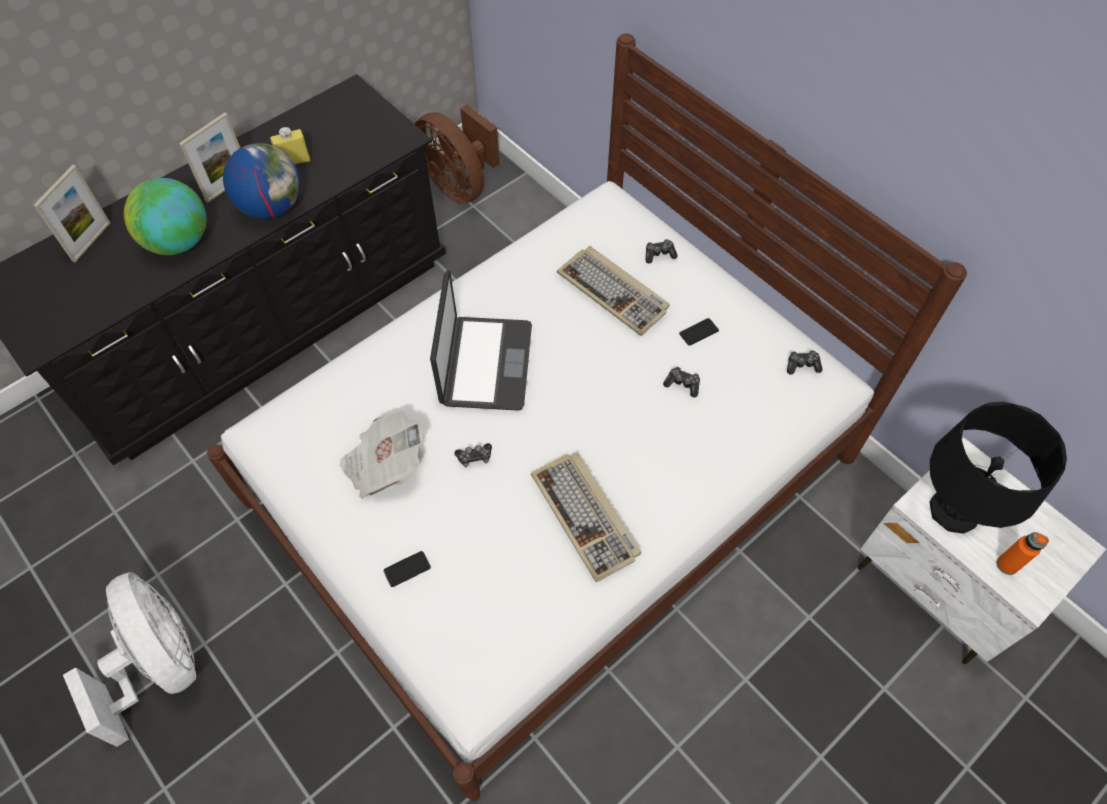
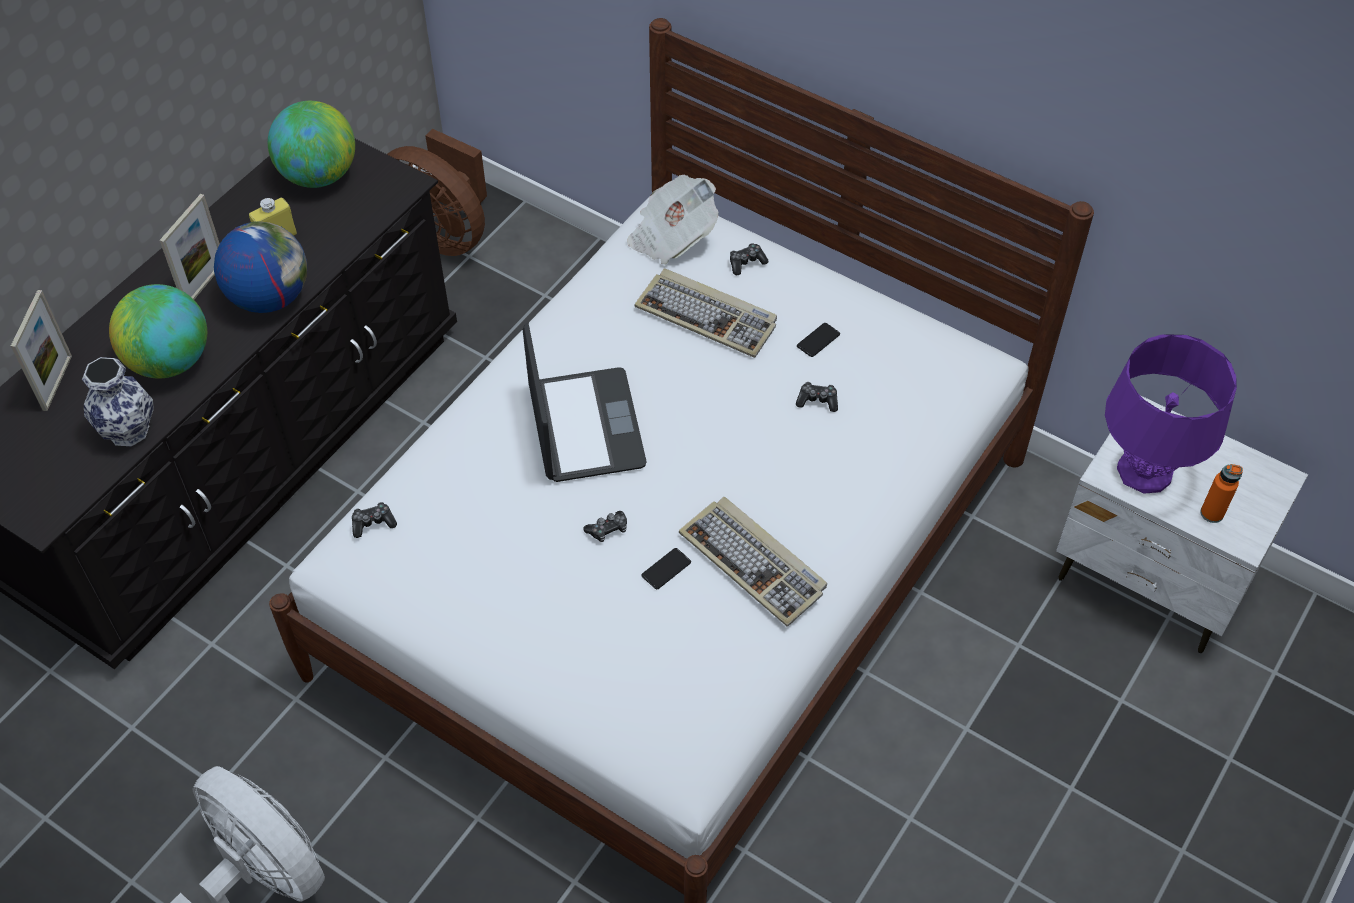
camera: 15 degrees left, 5 degrees down
newspaper [340,411,424,499] -> newspaper moved to [627,175,719,265]
phone [384,551,431,587] -> phone moved to [642,548,691,589]
game controller [787,350,822,375] -> game controller moved to [352,502,397,538]
black table lamp [930,402,1067,534] -> purple table lamp [1105,334,1237,494]
none -> vase [82,357,154,446]
none -> globe [268,101,355,188]

